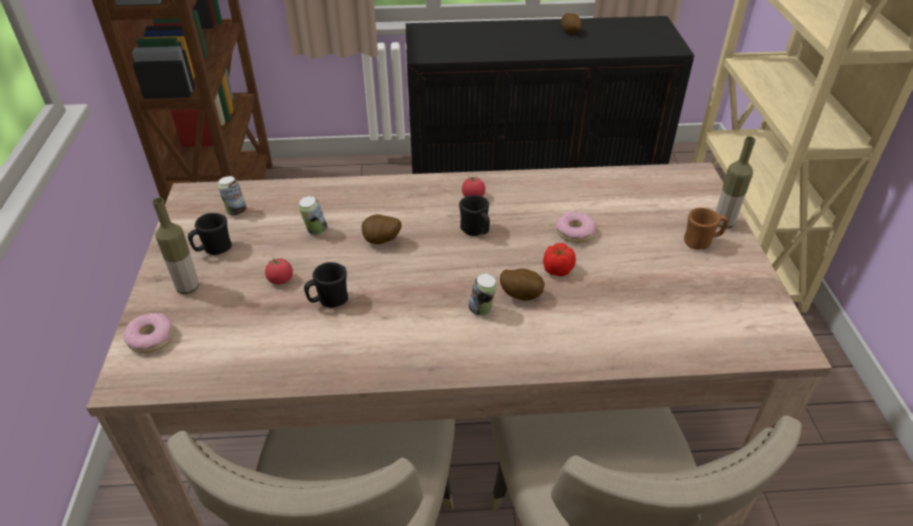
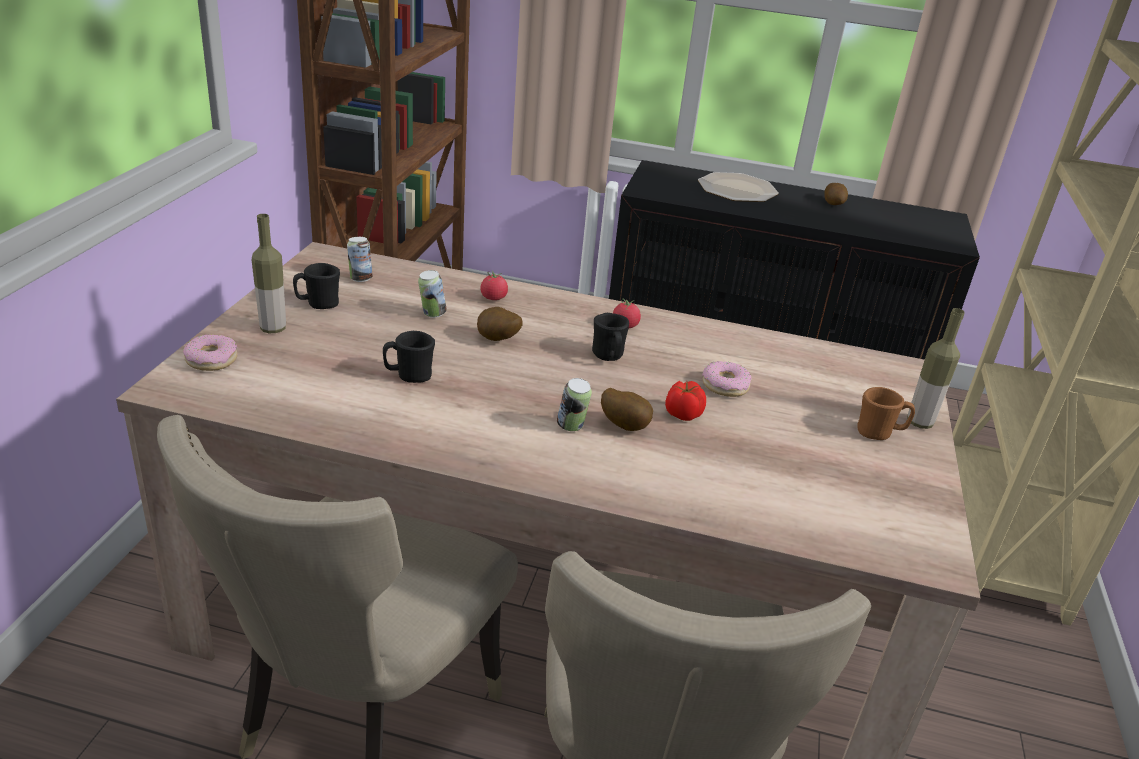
camera: 15 degrees right, 10 degrees down
tomato [265,256,293,284] -> tomato moved to [480,270,508,300]
none -> plate [698,172,779,202]

